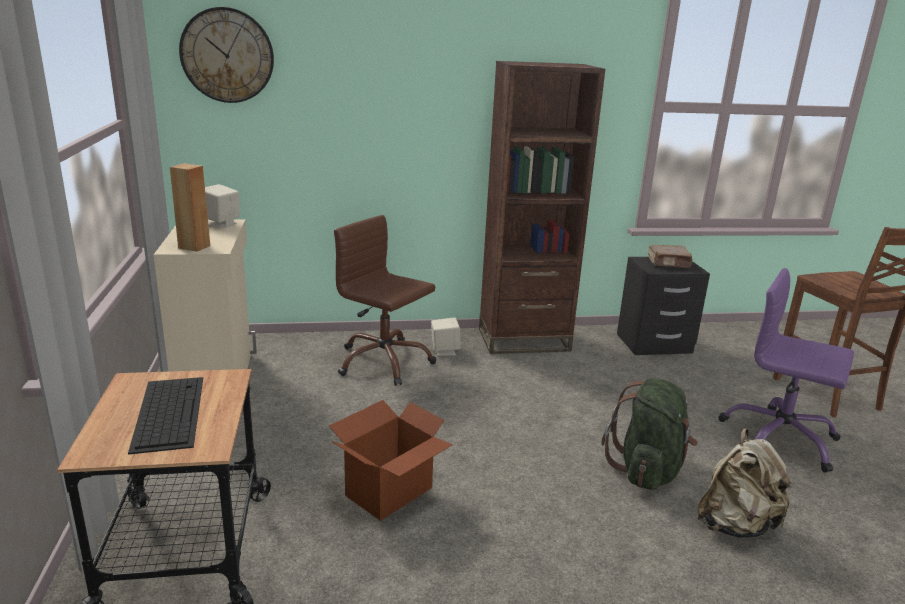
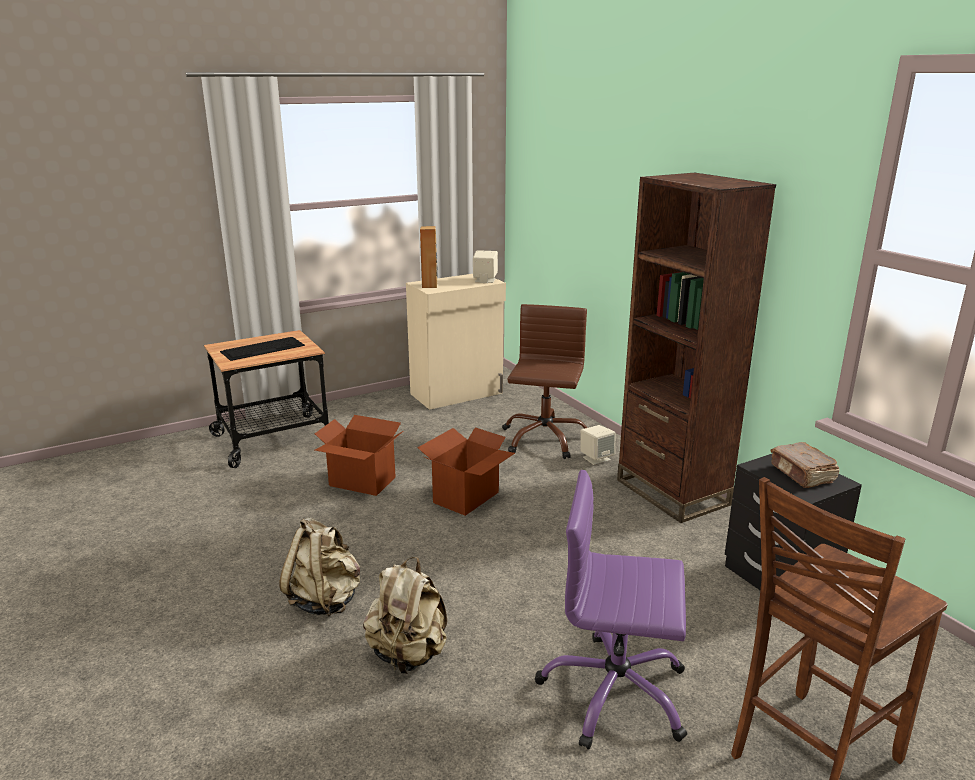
camera: 70 degrees right, 0 degrees up
wall clock [179,7,274,103] -> none
green backpack [601,378,698,490] -> none
purple office chair [719,268,854,473] -> purple office chair turned 90 degrees counterclockwise [535,470,687,750]
none -> beige backpack [280,518,360,616]
none -> cardboard box [417,428,515,516]

